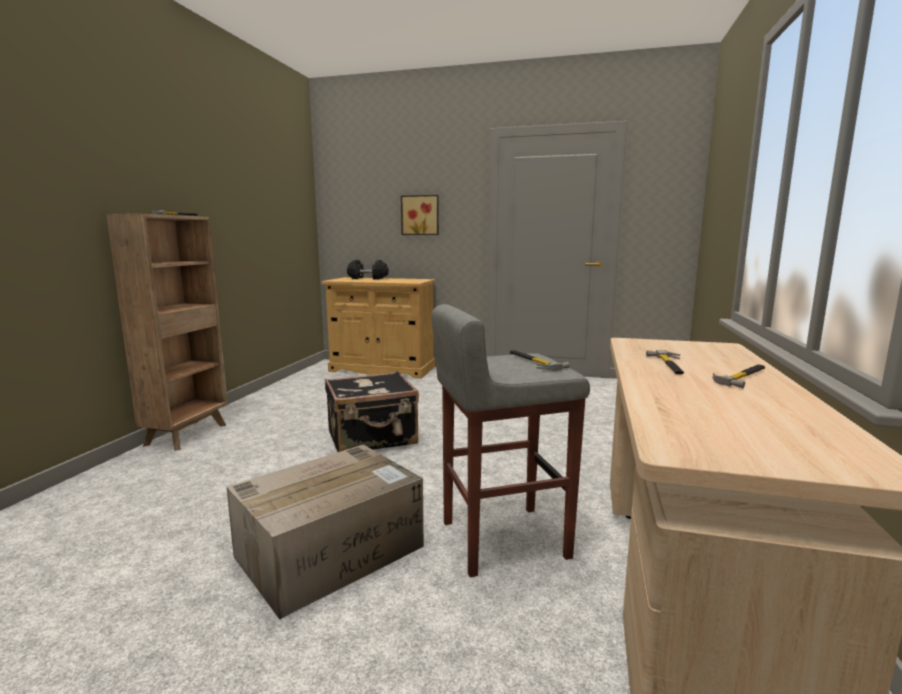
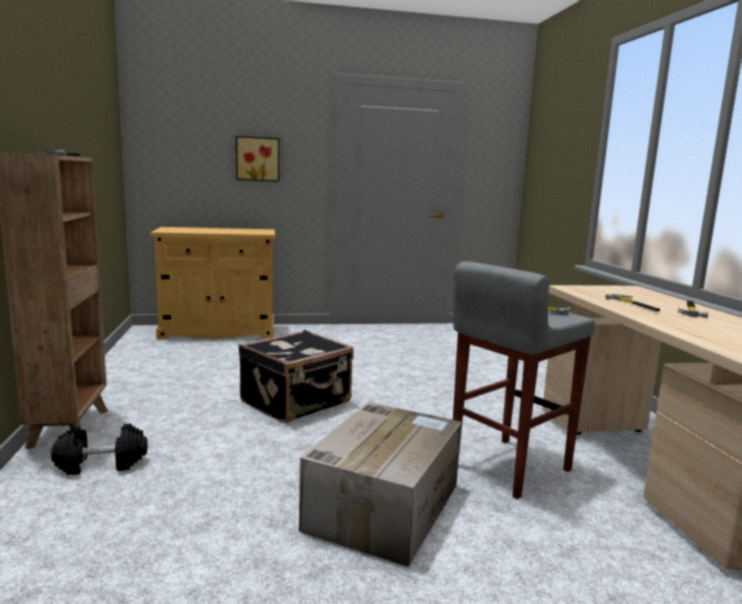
camera: 25 degrees left, 0 degrees up
black dumbbell [347,260,389,280] -> black dumbbell moved to [51,424,147,475]

